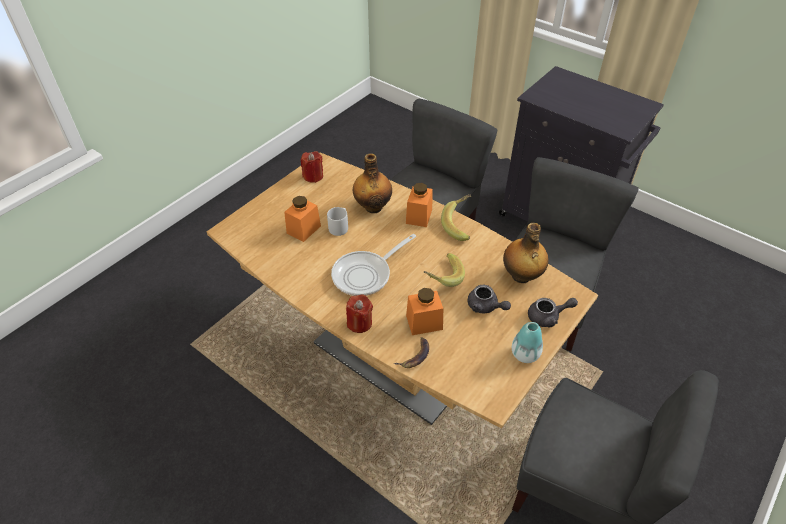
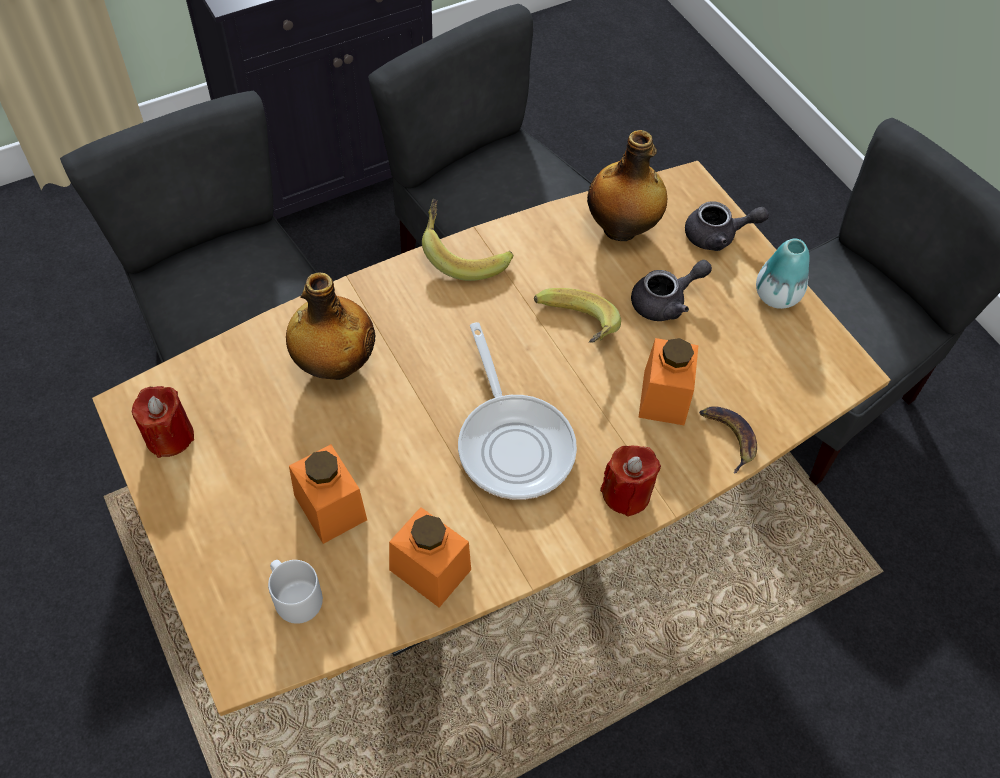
camera: 70 degrees left, 10 degrees up
grey mug [327,207,348,236] -> grey mug moved to [268,560,323,624]
orange jar [406,183,433,227] -> orange jar moved to [389,507,471,608]
grey teapot [528,298,578,327] -> grey teapot turned 75 degrees clockwise [685,201,769,251]

